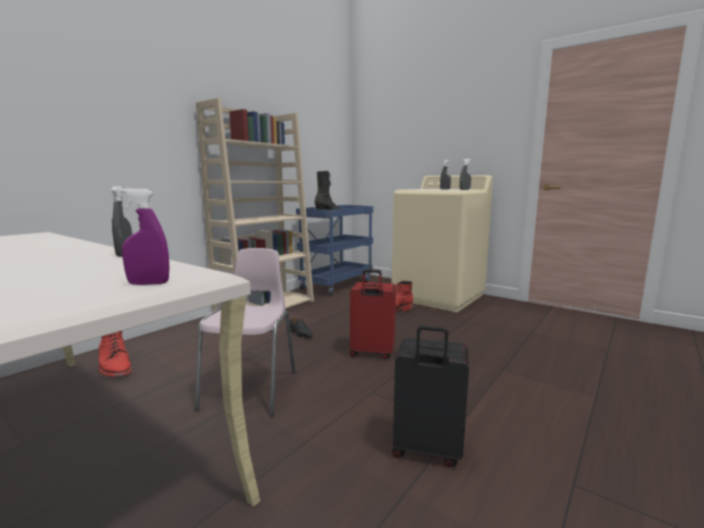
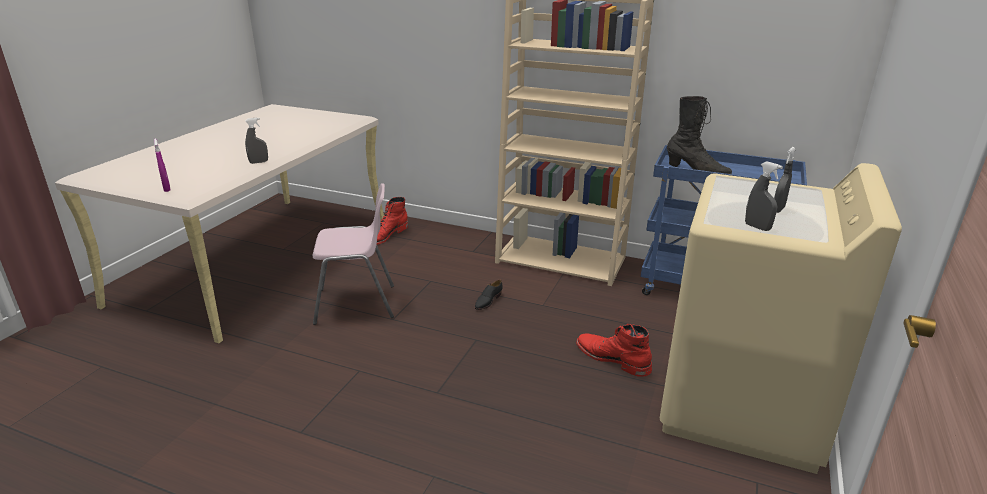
camera: 75 degrees right, 15 degrees up
red suitcase [350,269,396,359] -> none
black suitcase [392,325,469,467] -> none

